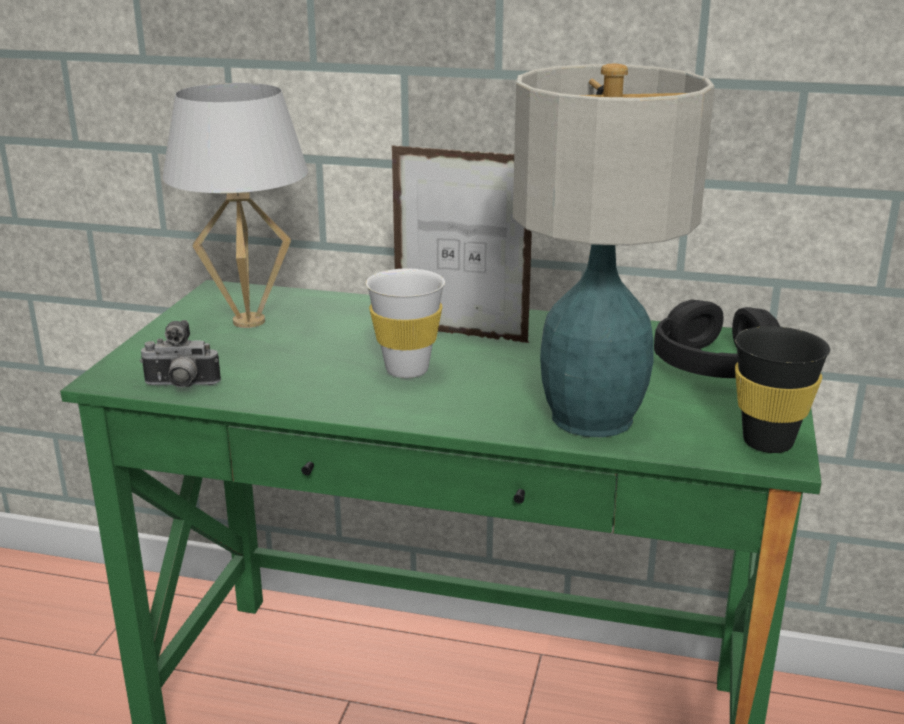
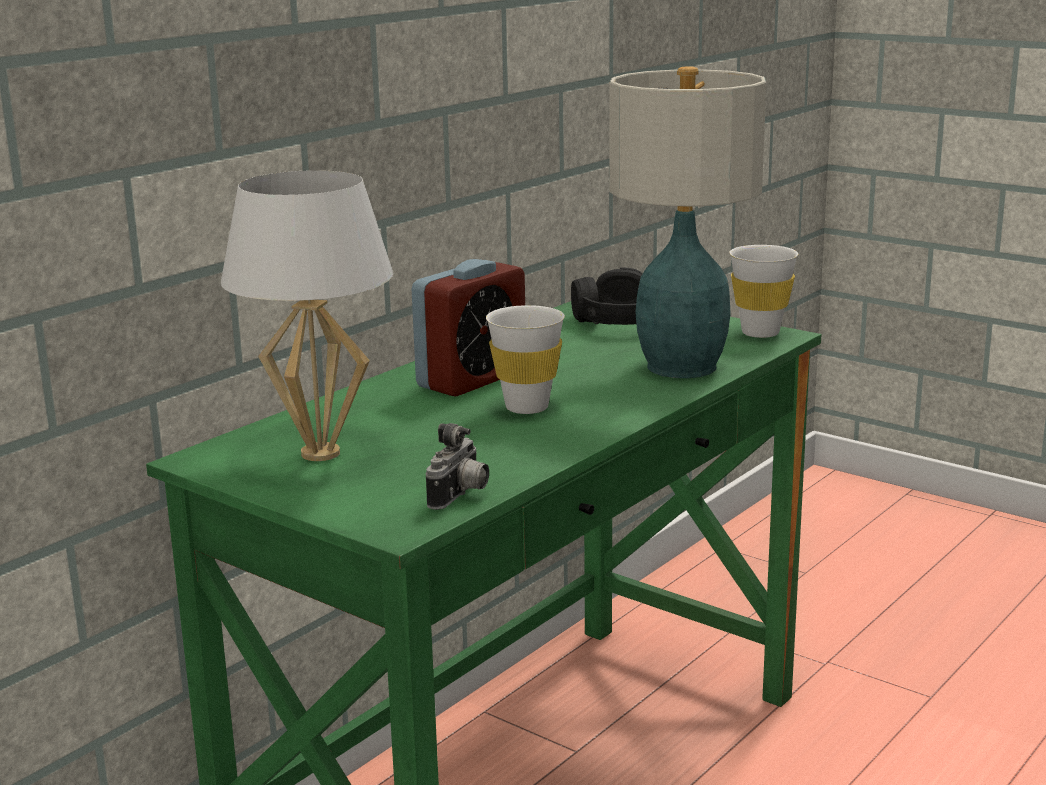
camera: 65 degrees left, 5 degrees down
picture frame [392,145,532,343] -> alarm clock [412,259,525,397]
black cup [735,326,830,453] -> white cup [729,245,798,338]

